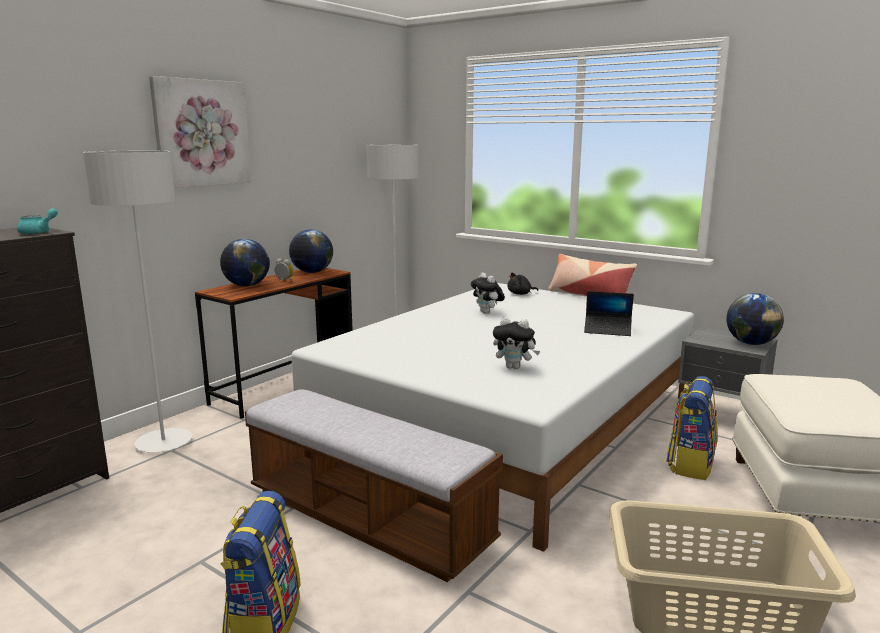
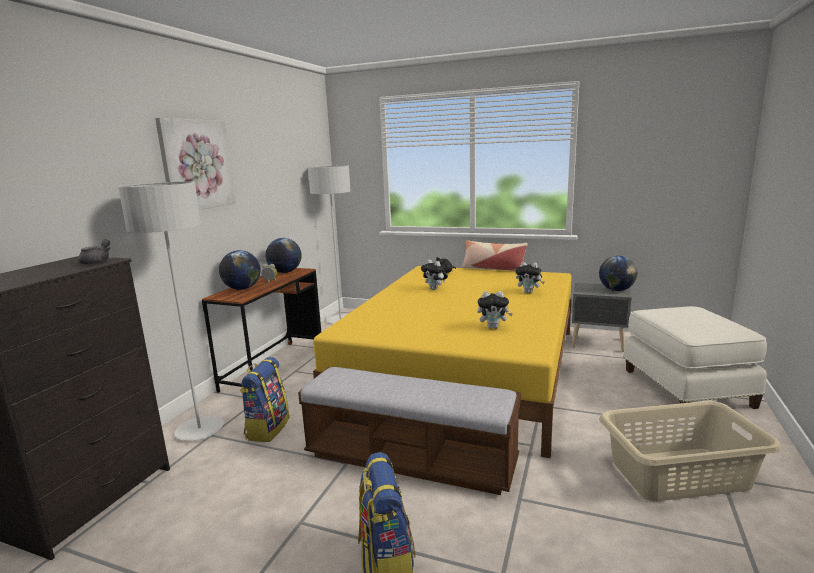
camera: 15 degrees left, 0 degrees up
turquoise teapot [17,208,58,235] -> grey teapot [78,239,110,265]
white bed [291,283,694,552] -> yellow bed [313,266,572,458]
laptop [584,291,634,336] -> plush toy [516,262,545,293]
backpack [666,376,718,480] -> backpack moved to [240,357,289,442]

